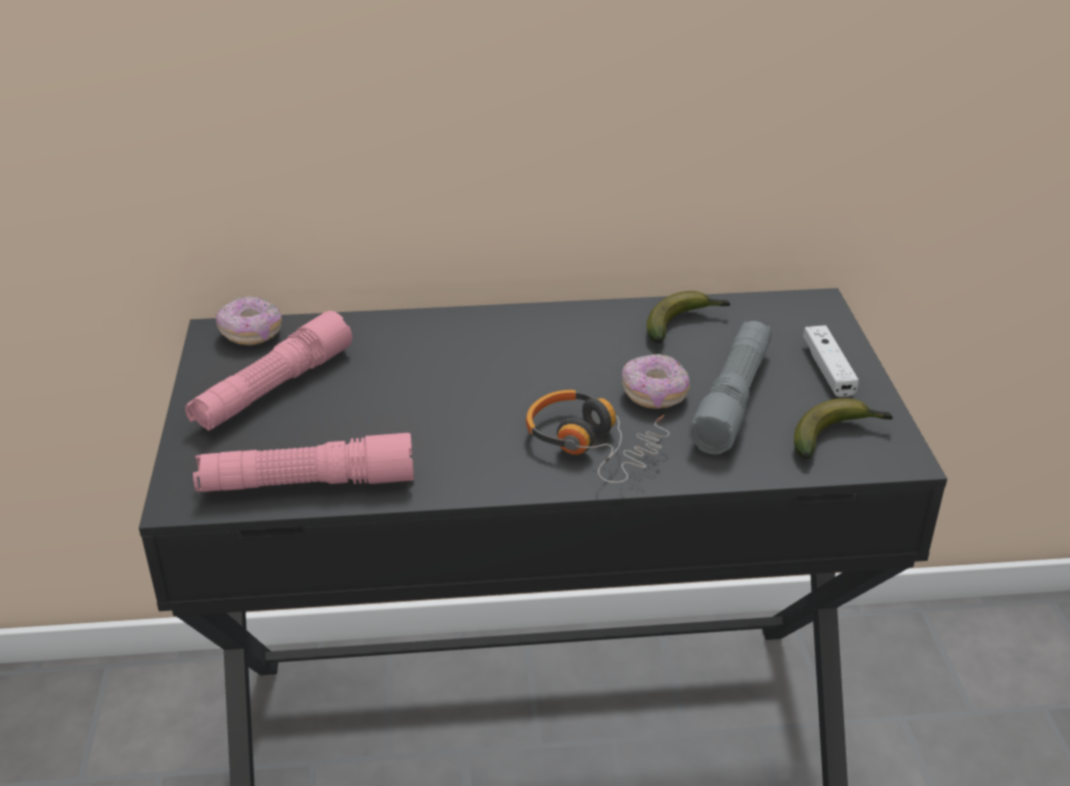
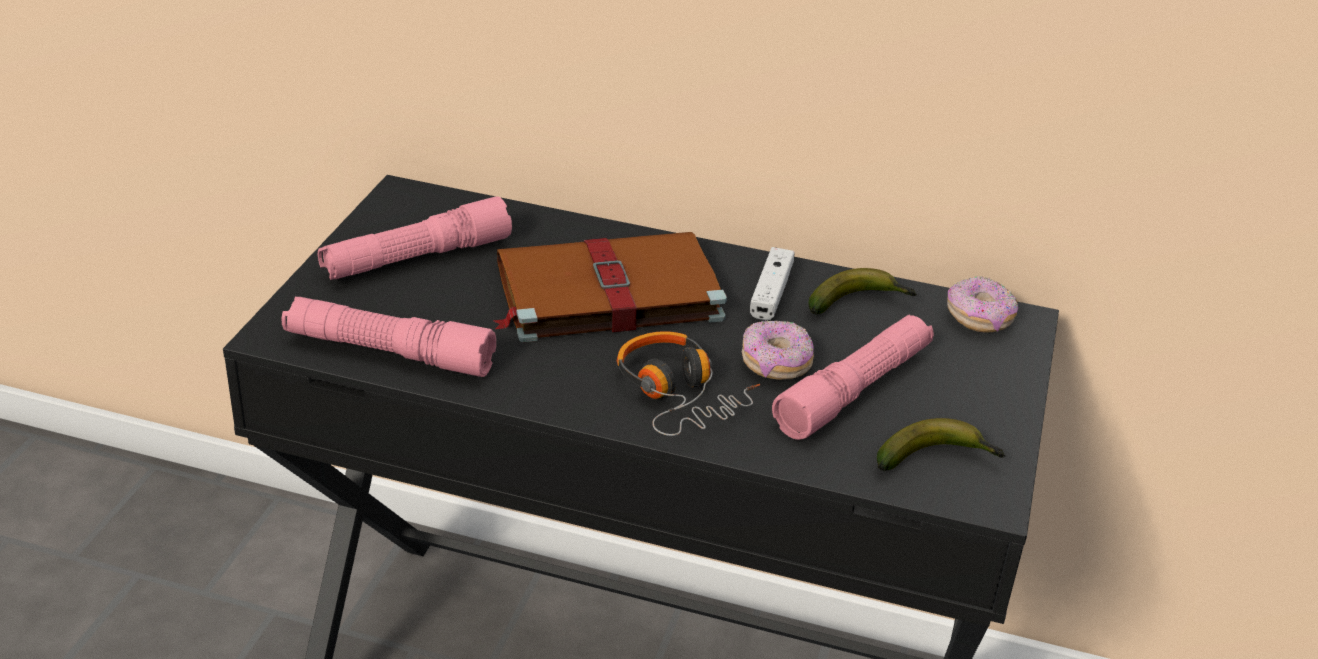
camera: 20 degrees right, 0 degrees up
donut [216,295,282,345] -> donut moved to [947,276,1018,333]
grey flashlight [689,321,772,454] -> pink flashlight [772,314,934,440]
white game controller [803,325,859,397] -> white game controller moved to [750,247,794,320]
none -> brown book [493,232,727,342]

